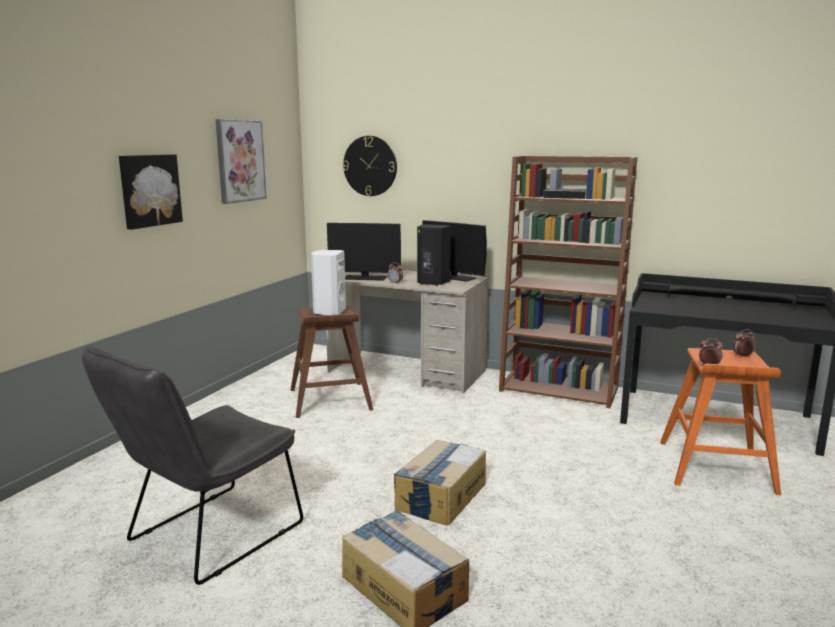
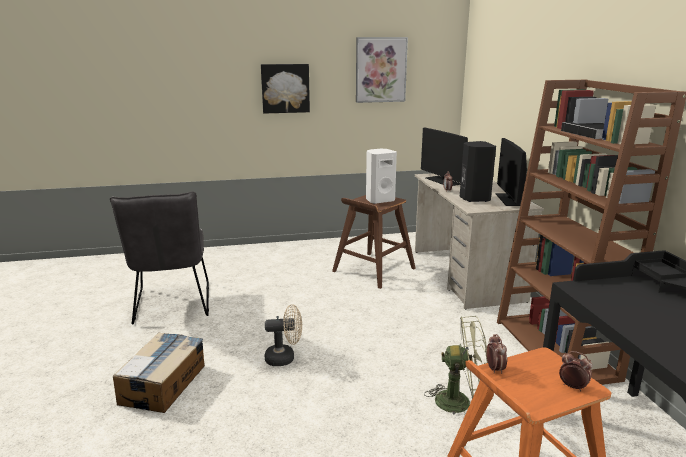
camera: 55 degrees right, 5 degrees up
grey chair [82,345,303,585] -> grey chair turned 105 degrees counterclockwise [110,191,209,324]
wall clock [343,136,397,196] -> none
cardboard box [393,440,486,526] -> beige fan [264,304,302,366]
none -> green fan [424,316,488,414]

